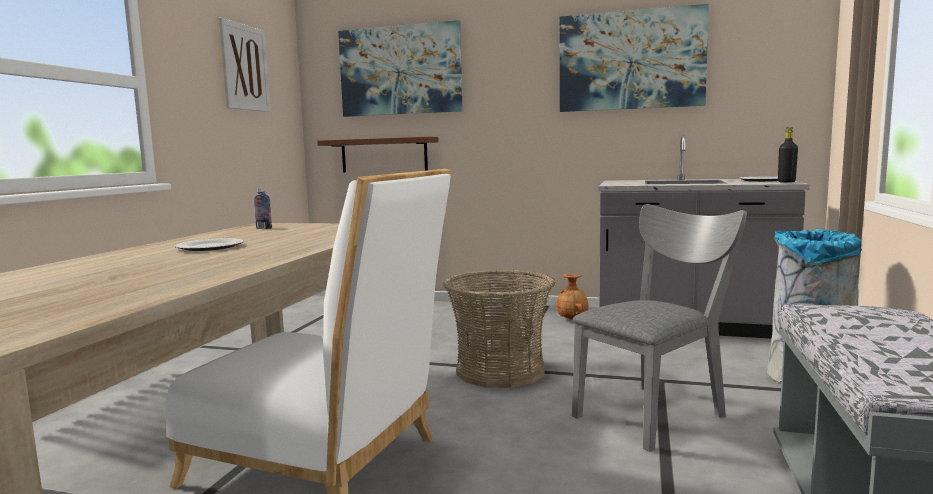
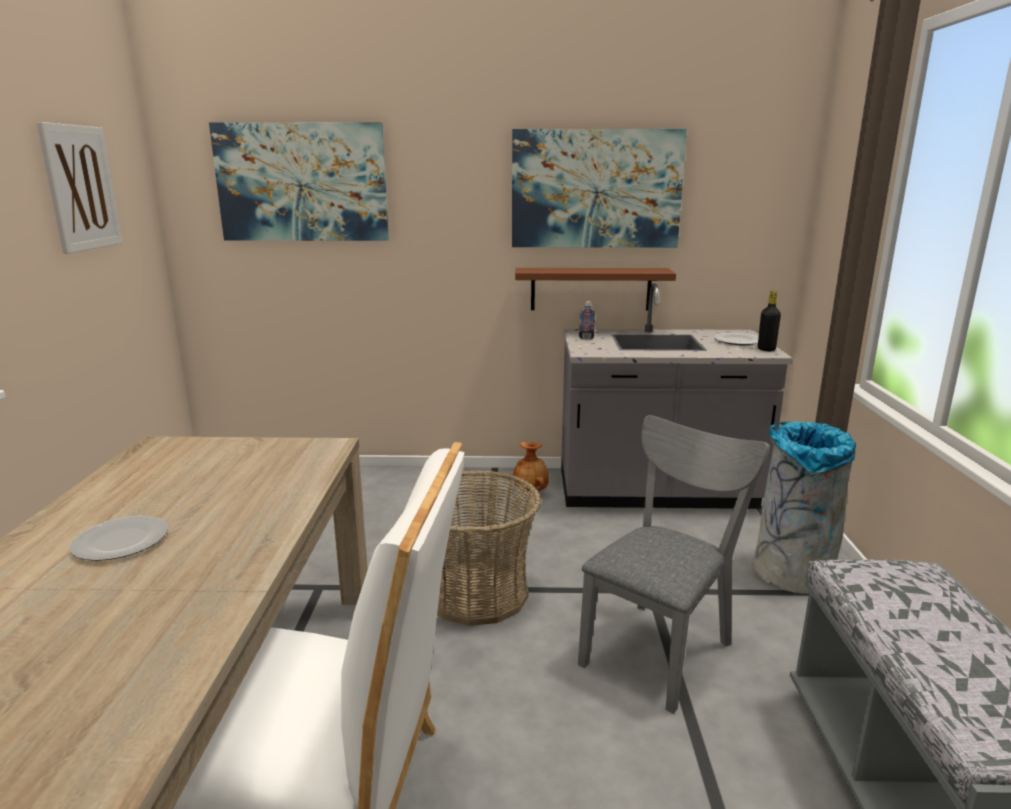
camera: 15 degrees left, 10 degrees up
bottle [254,187,272,229] -> bottle moved to [579,301,595,339]
brown shelf [317,137,439,172] -> brown shelf moved to [515,268,676,311]

